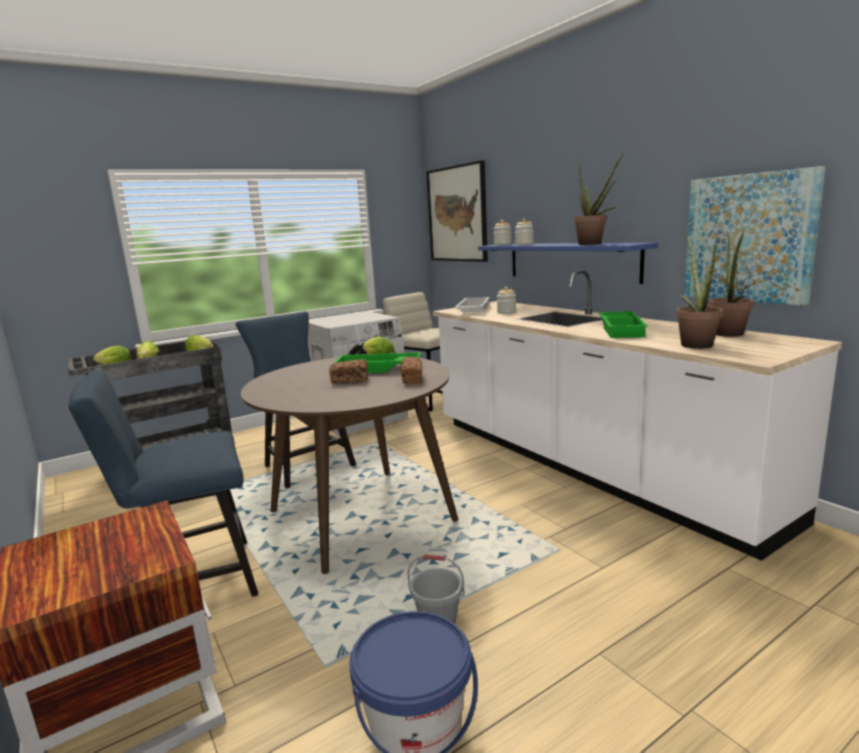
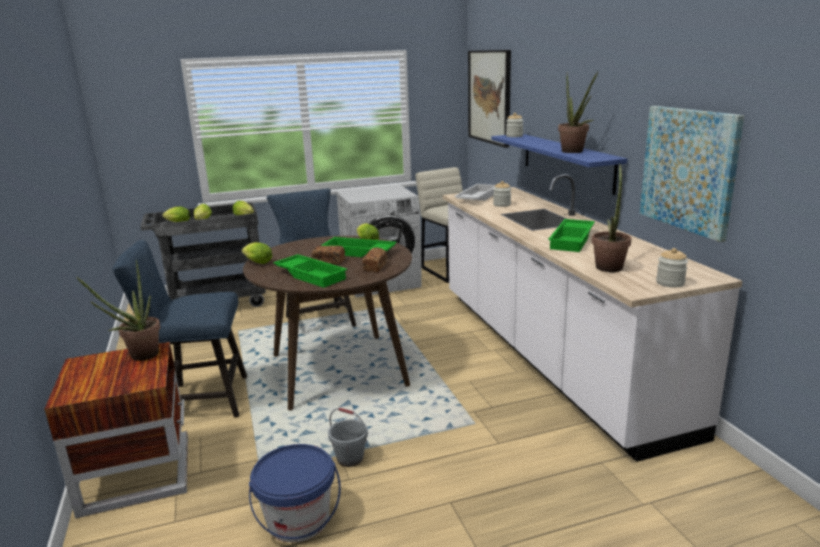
camera: 15 degrees right, 5 degrees up
jar [515,218,534,245] -> jar moved to [656,248,688,288]
potted plant [709,232,754,337] -> potted plant moved to [77,260,160,361]
none -> lettuce [242,242,272,264]
none -> green tray [273,254,348,288]

